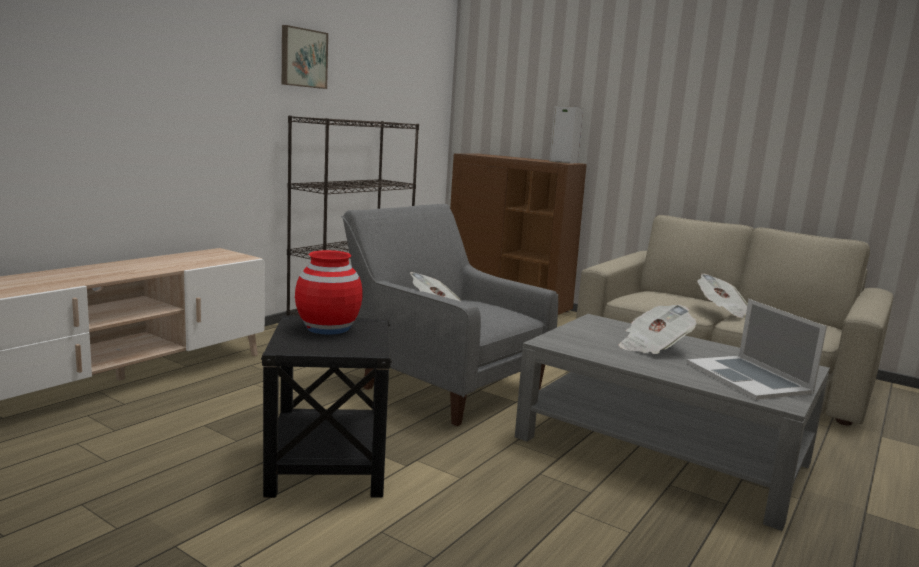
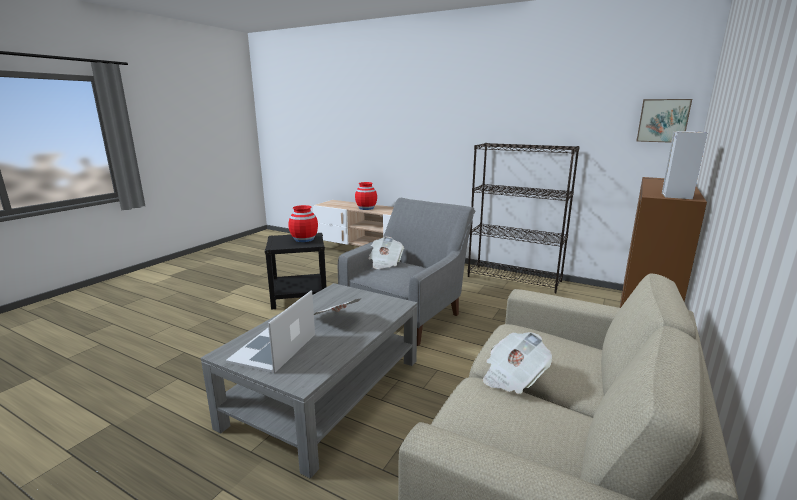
camera: 85 degrees right, 5 degrees up
picture [282,25,328,89] -> picture moved to [637,99,692,143]
laptop [687,299,827,400] -> laptop turned 45 degrees counterclockwise [226,291,315,373]
none -> red vase [355,182,377,210]

